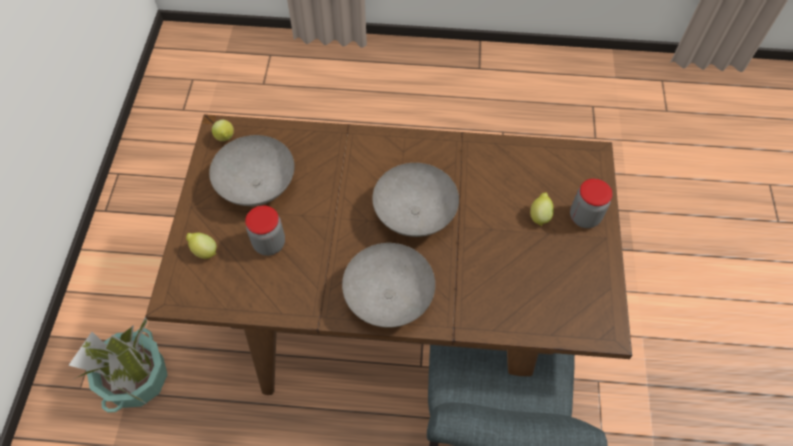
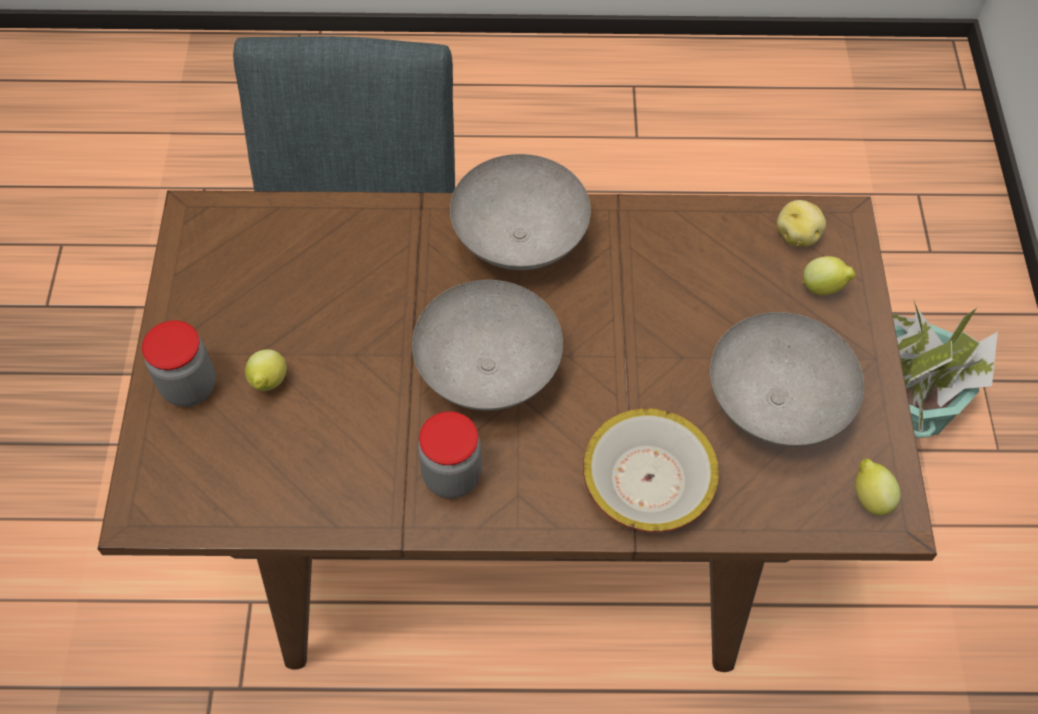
camera: 175 degrees right, 0 degrees up
jar [245,205,285,256] -> jar moved to [418,411,482,498]
none -> bowl [583,408,719,533]
none -> potato [777,200,826,246]

